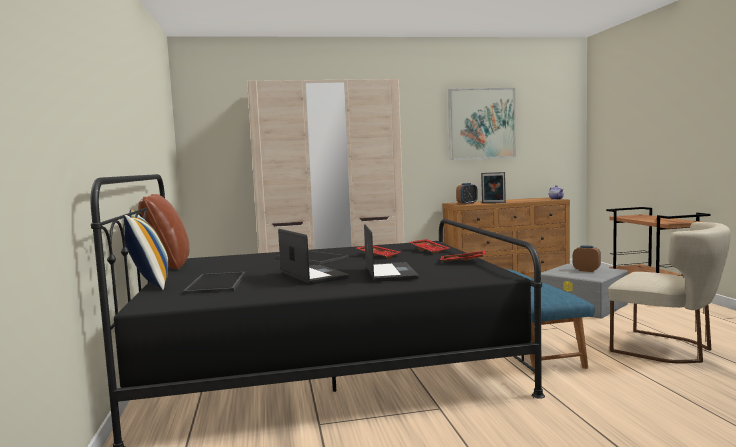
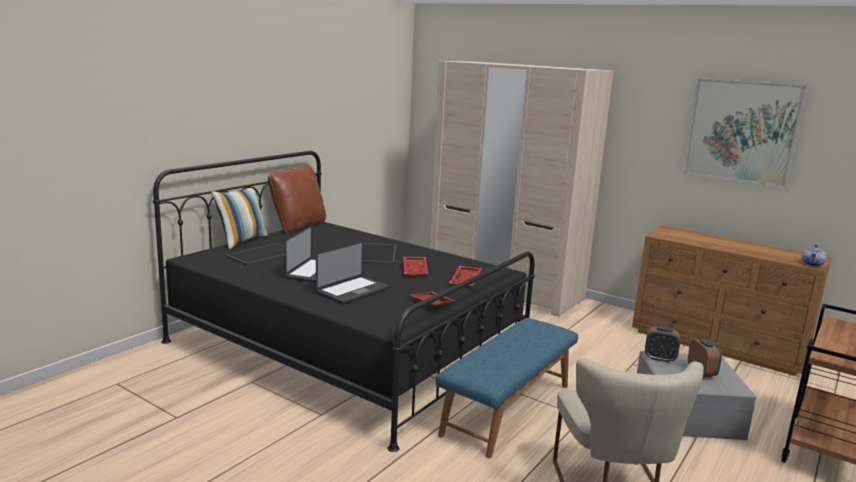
camera: 45 degrees right, 10 degrees up
alarm clock [456,183,478,204] -> alarm clock moved to [645,326,680,363]
picture frame [481,172,506,203] -> none

